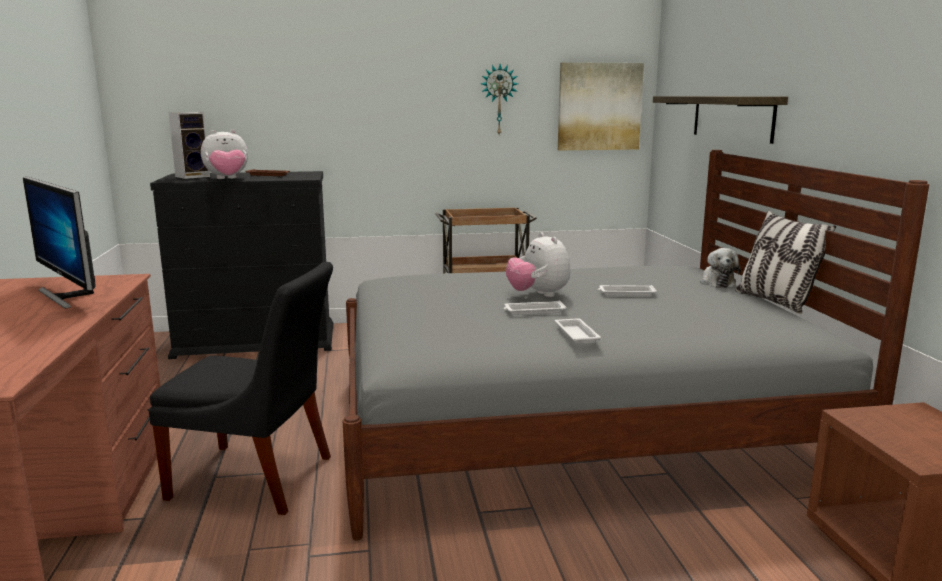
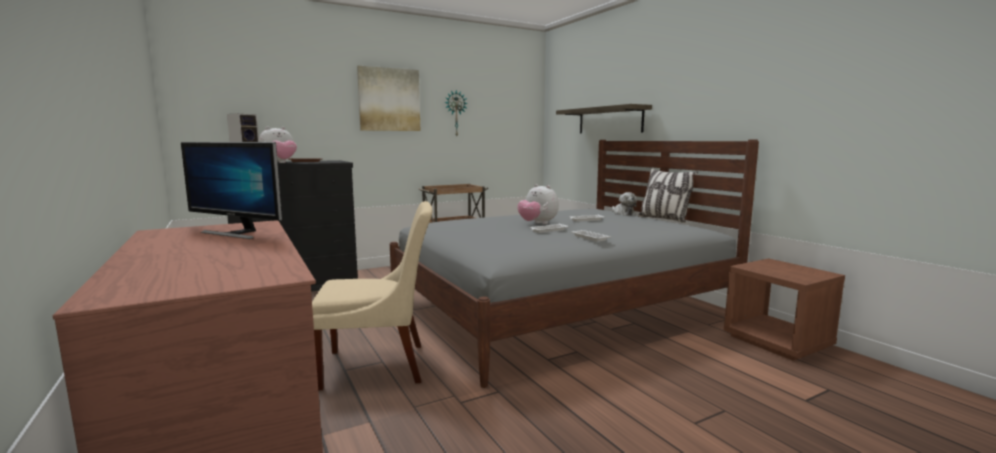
camera: 20 degrees left, 5 degrees down
black chair [149,262,333,515] -> beige chair [312,201,433,390]
picture [558,62,644,150] -> picture moved to [357,66,420,131]

